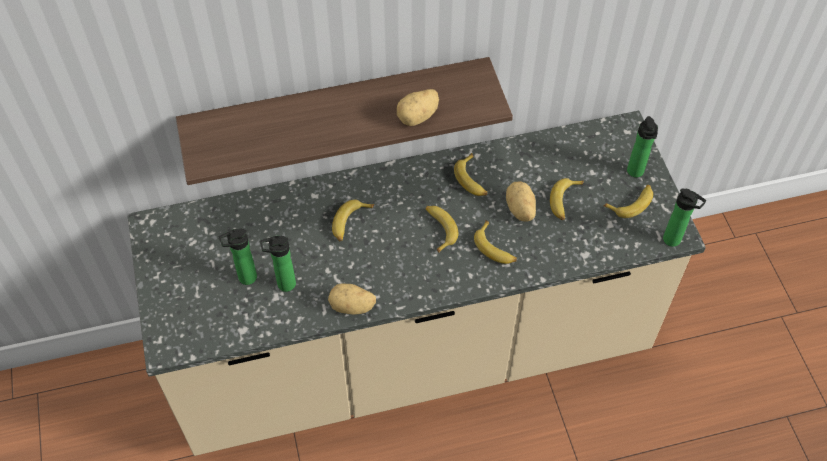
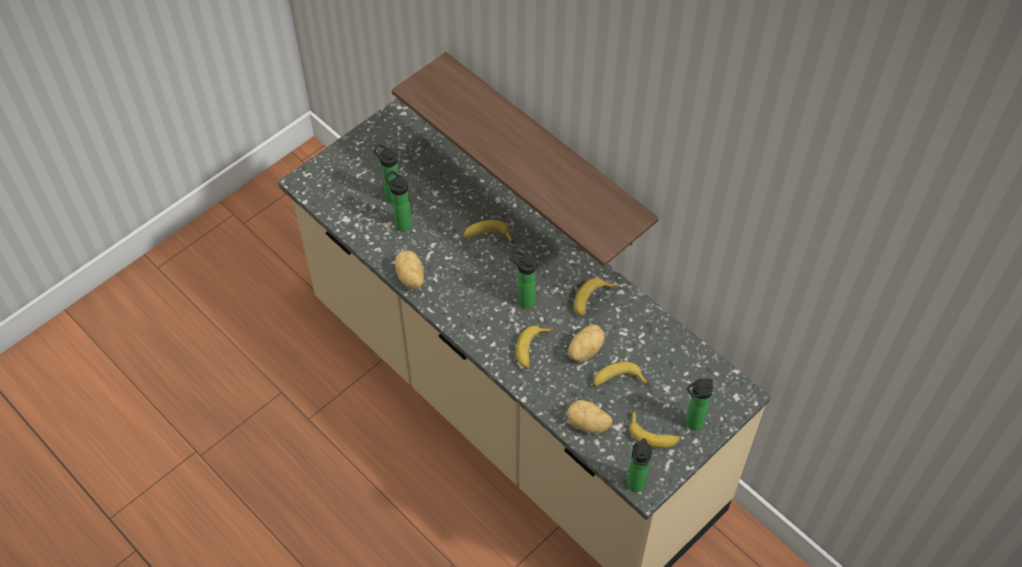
camera: 60 degrees right, 0 degrees up
potato [397,89,439,126] -> potato moved to [567,400,613,433]
banana [426,206,458,253] -> bottle [511,250,536,309]

